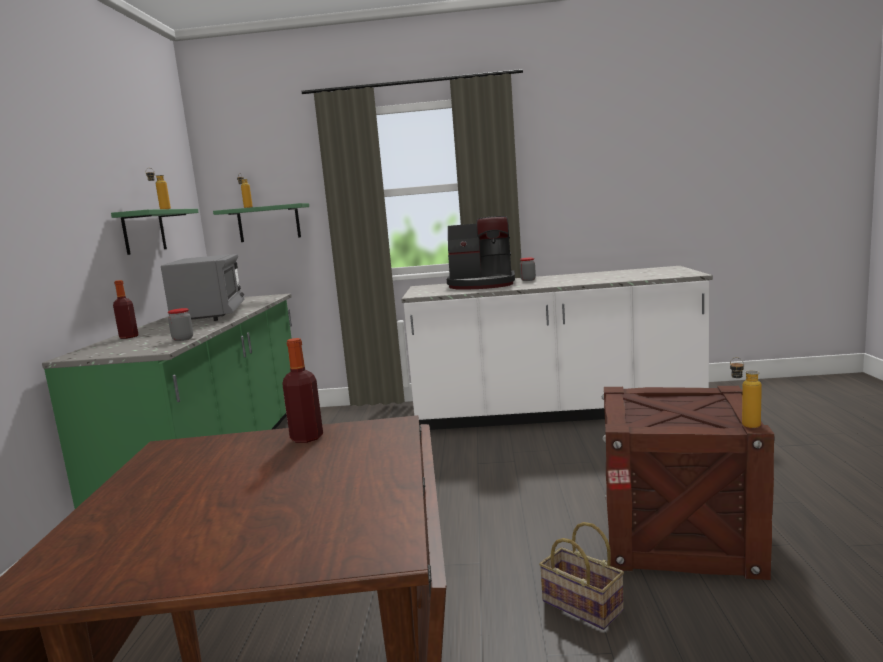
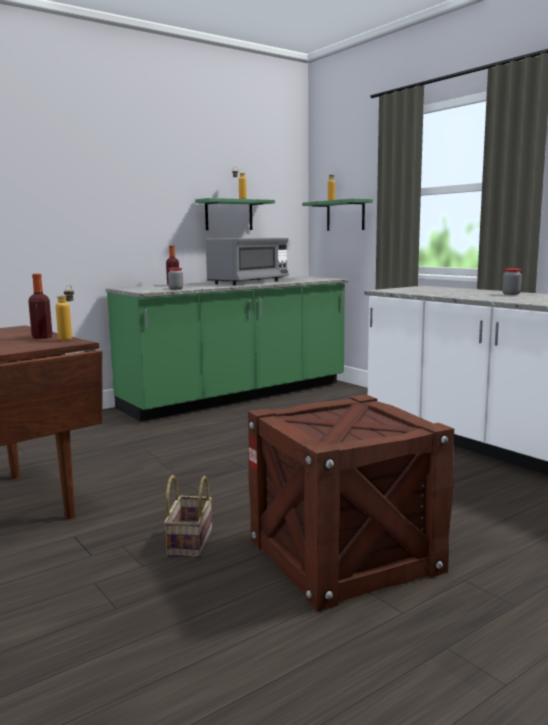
camera: 50 degrees right, 0 degrees up
coffee machine [447,216,515,290] -> none
bottle [730,357,762,428] -> bottle moved to [56,285,74,341]

